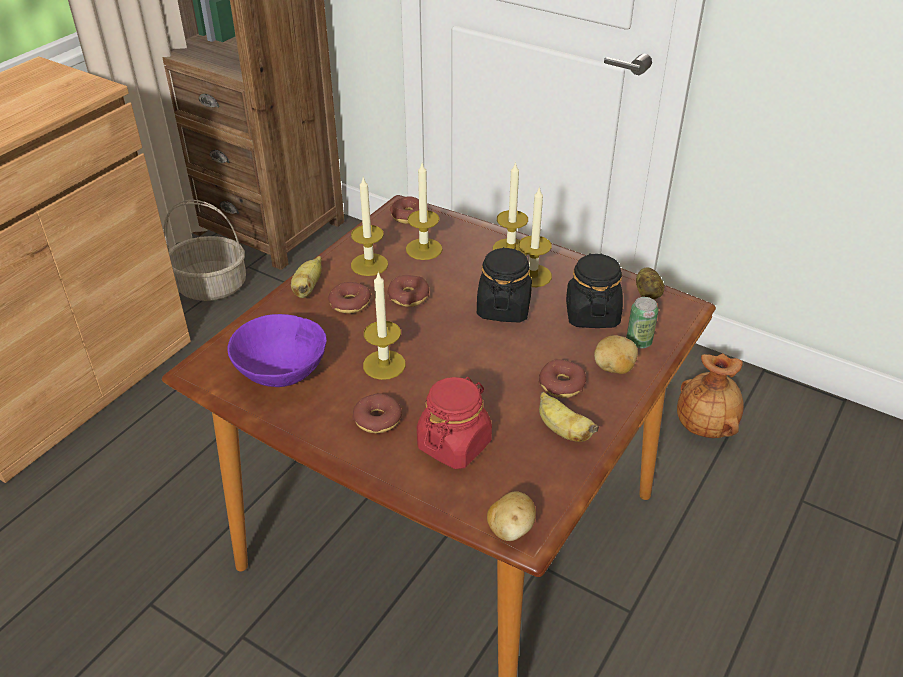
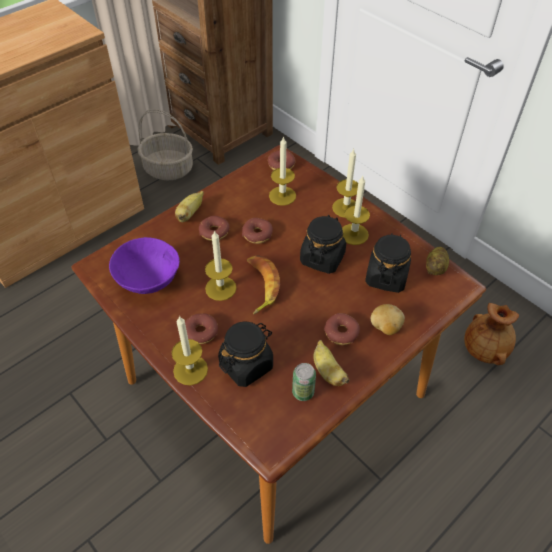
camera: 15 degrees right, 10 degrees up
candle [351,178,388,276] -> candle moved to [172,316,208,385]
red jar [417,377,492,469] -> black jar [218,322,273,387]
potato [487,491,536,541] -> none
can [626,297,658,348] -> can moved to [292,363,316,401]
none -> banana [247,255,280,314]

